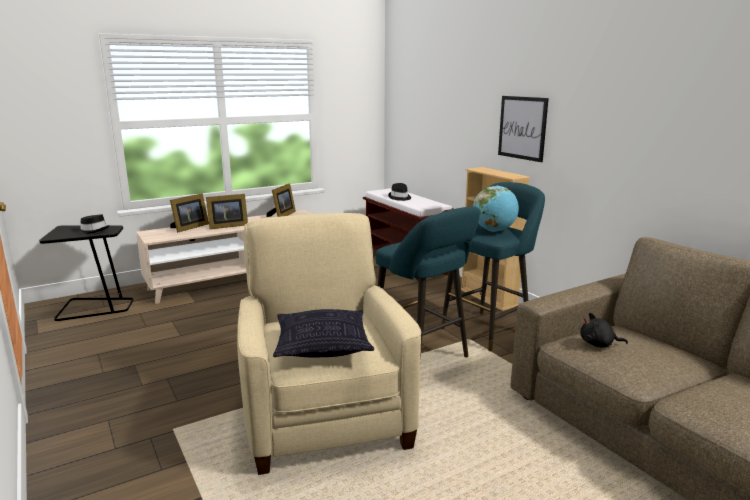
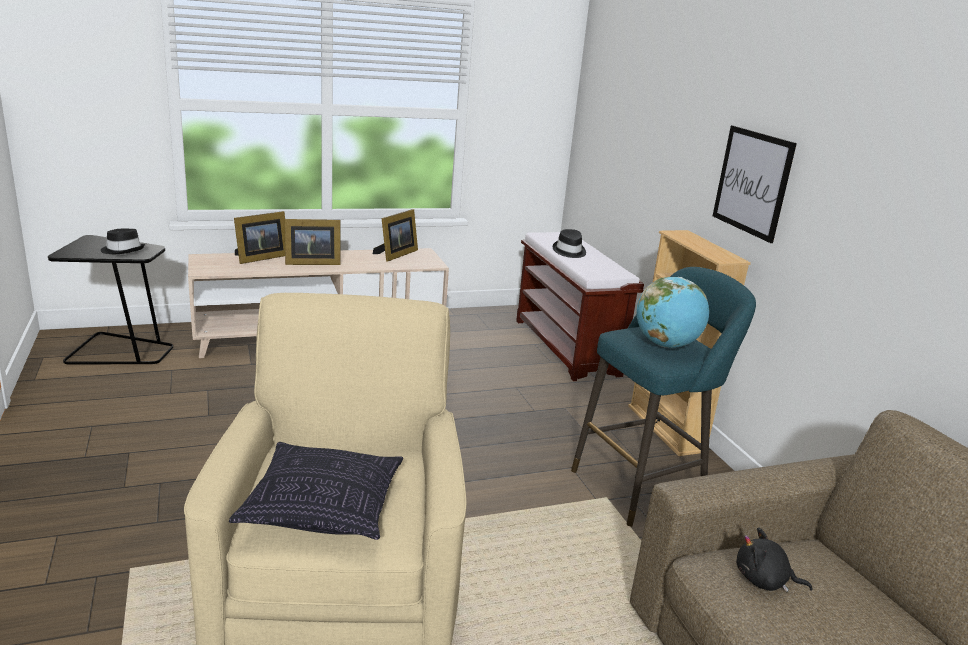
camera: 10 degrees right, 5 degrees up
turquoise stool [376,207,480,362] -> none

